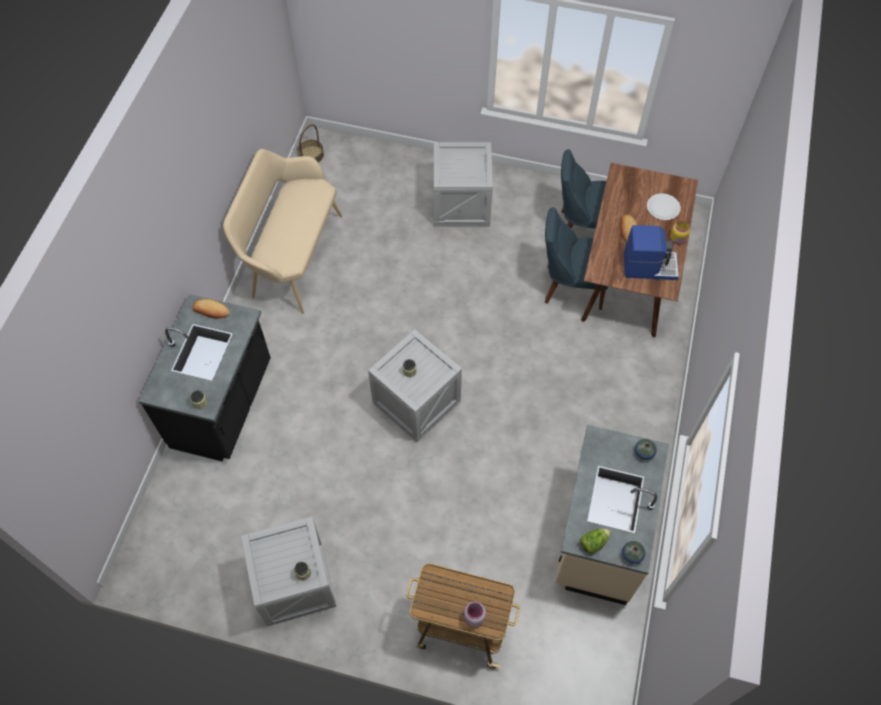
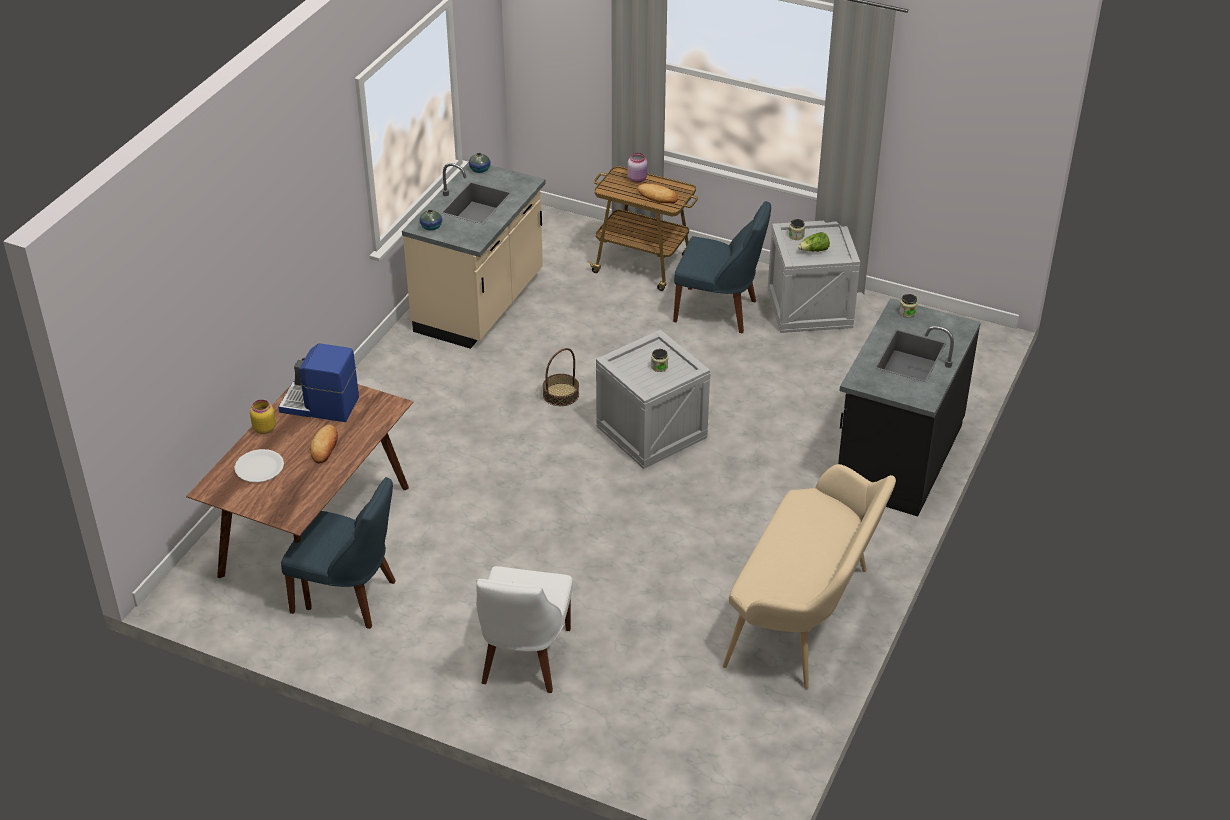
camera: 170 degrees left, 20 degrees down
bread [192,299,230,319] -> bread moved to [638,183,678,203]
basket [298,124,324,163] -> basket moved to [543,348,579,406]
crate [434,142,493,227] -> white chair [476,566,573,693]
blue chair [545,207,608,310] -> blue chair moved to [673,201,771,333]
lettuce [580,529,611,553] -> lettuce moved to [798,232,830,252]

